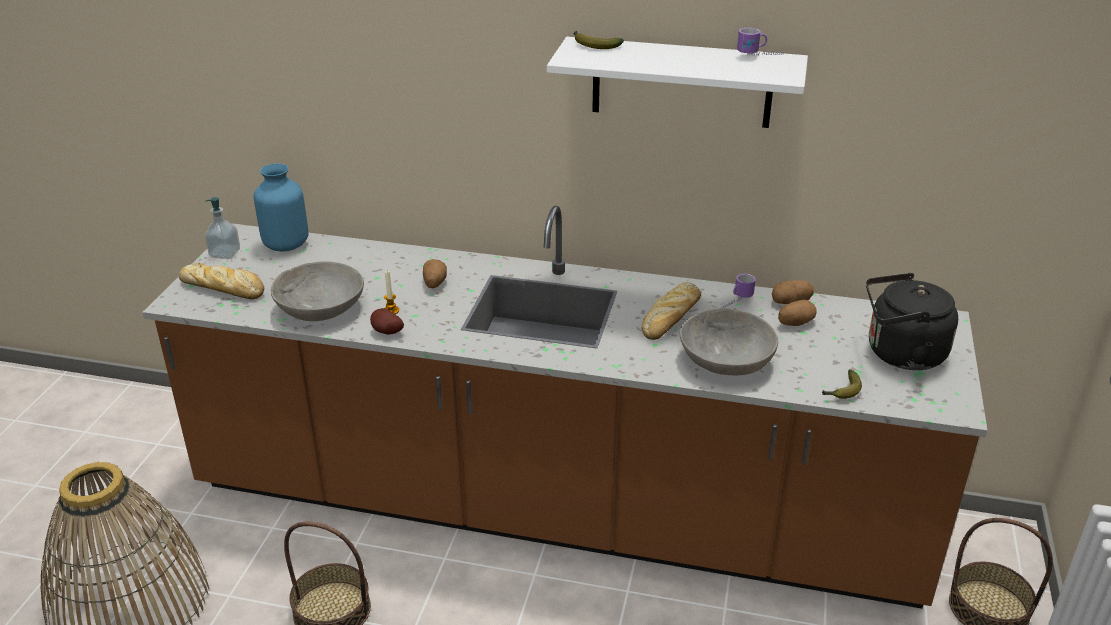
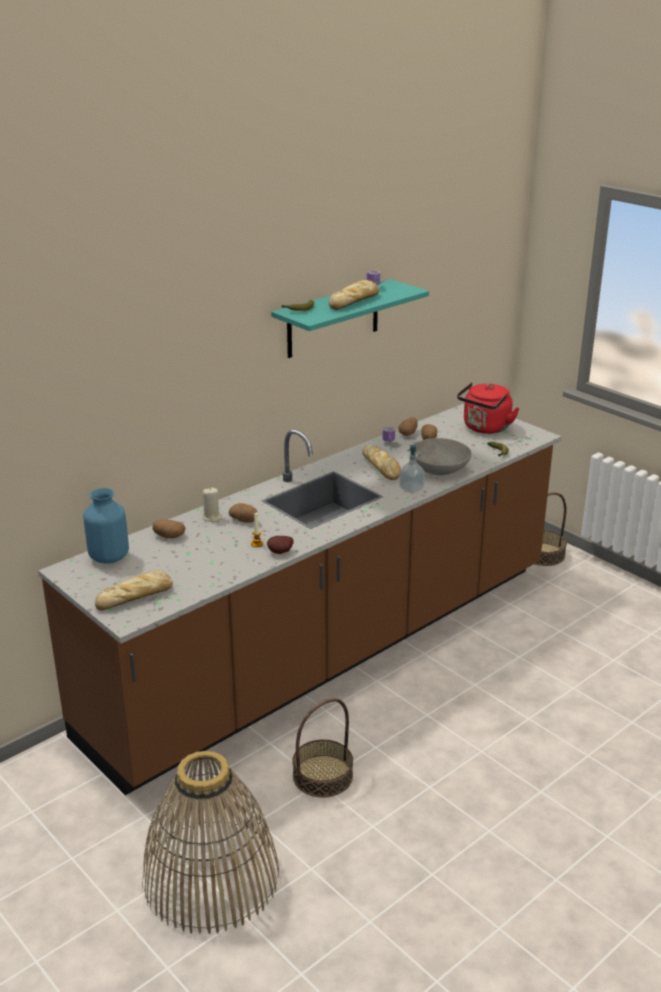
camera: 55 degrees left, 5 degrees down
soap dispenser [205,197,240,259] -> soap dispenser moved to [399,445,425,493]
grey bowl [271,261,364,321] -> none
white shelf [547,37,808,128] -> turquoise shelf [271,279,429,358]
black kettle [866,273,958,370] -> red kettle [457,382,519,434]
none -> potato [153,520,185,538]
none -> beige candle [203,487,222,522]
none -> bread [329,280,379,310]

